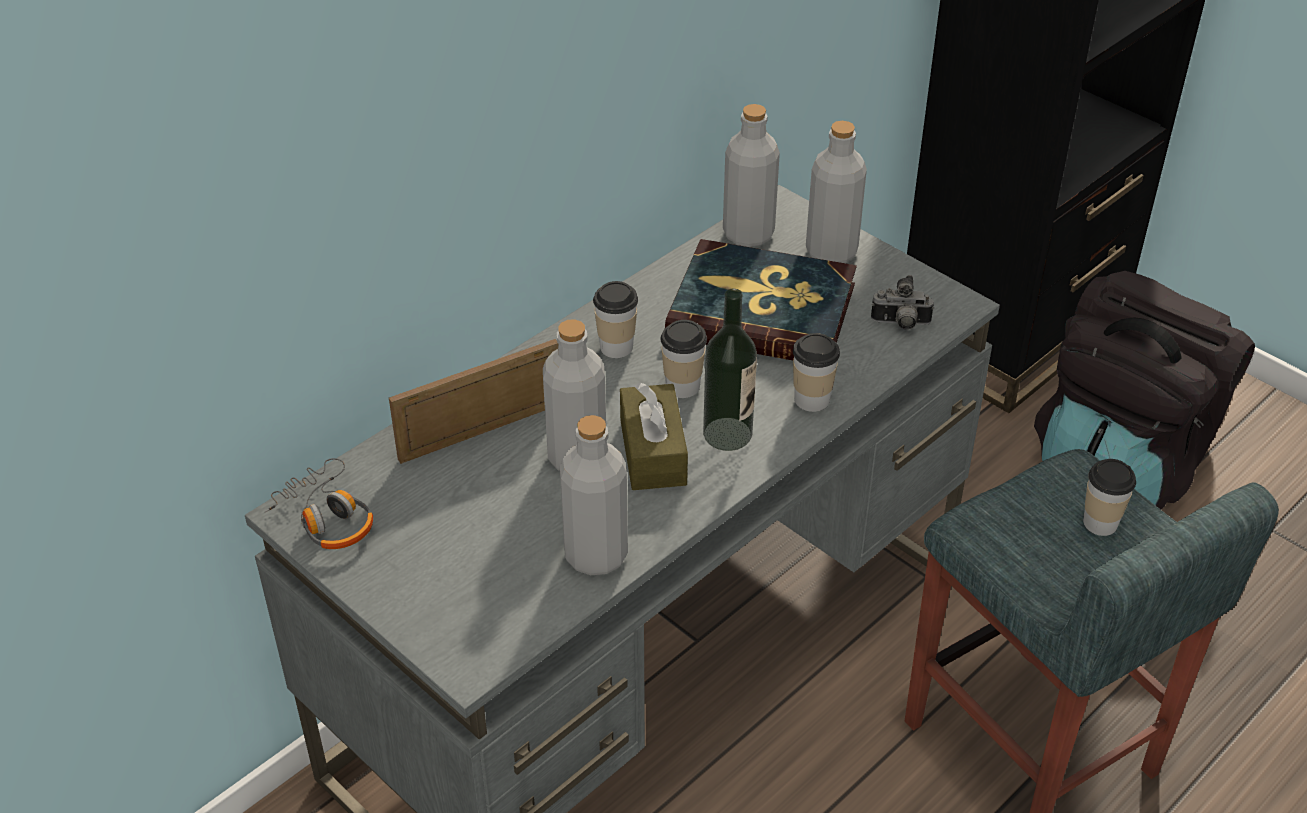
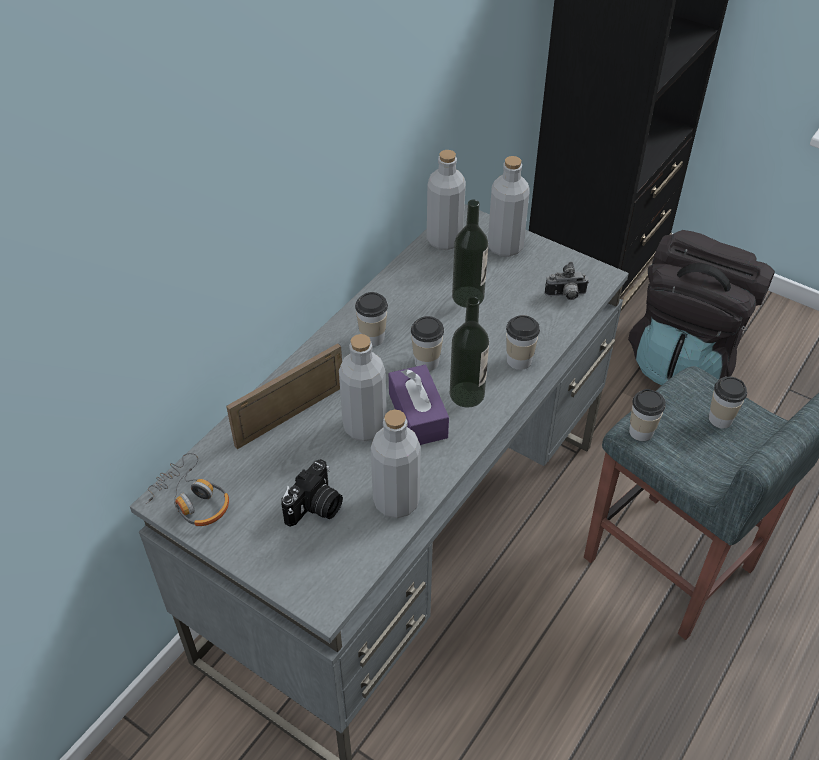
camera: 10 degrees left, 5 degrees up
brown tissue box [620,383,688,490] -> purple tissue box [389,365,449,445]
book [665,239,857,360] -> bottle [452,200,488,308]
none -> camera [281,459,343,527]
none -> cup [629,389,666,441]

